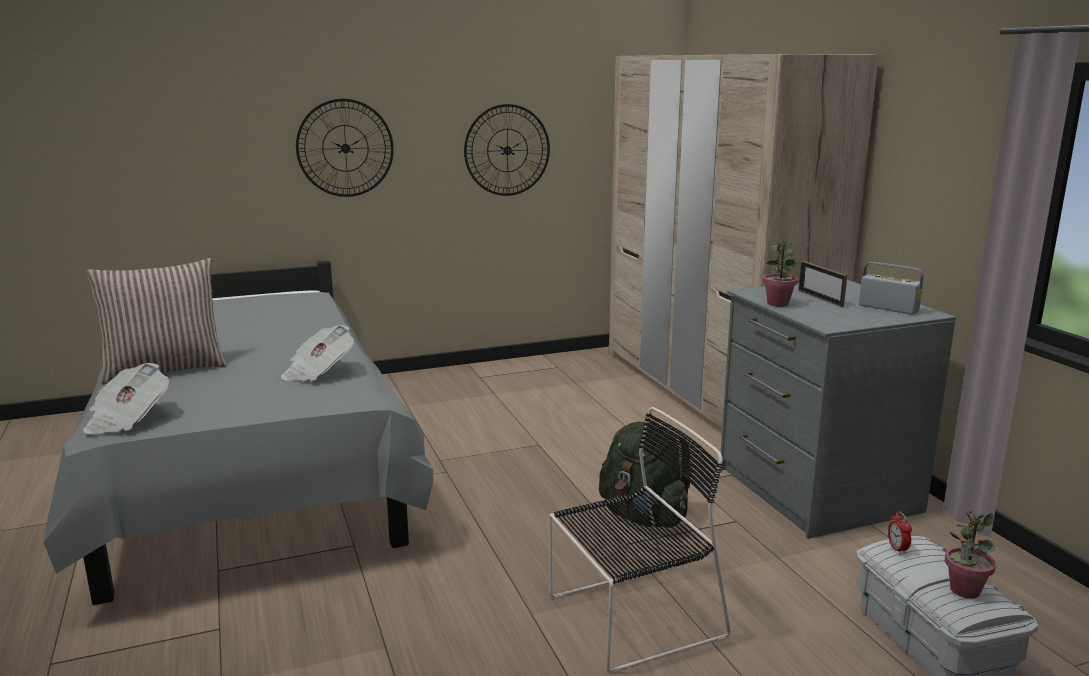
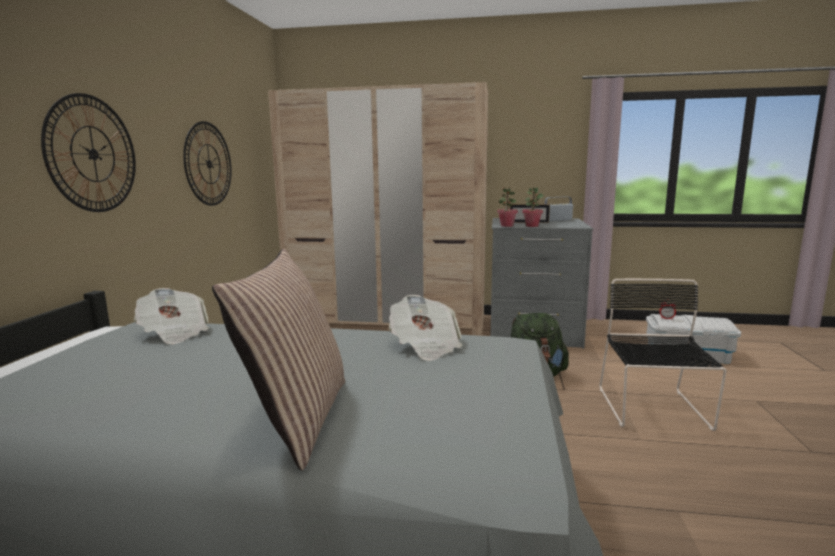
camera: 60 degrees left, 5 degrees down
newspaper [83,363,169,434] -> newspaper moved to [134,288,209,344]
potted plant [945,510,996,599] -> potted plant moved to [497,188,518,227]

